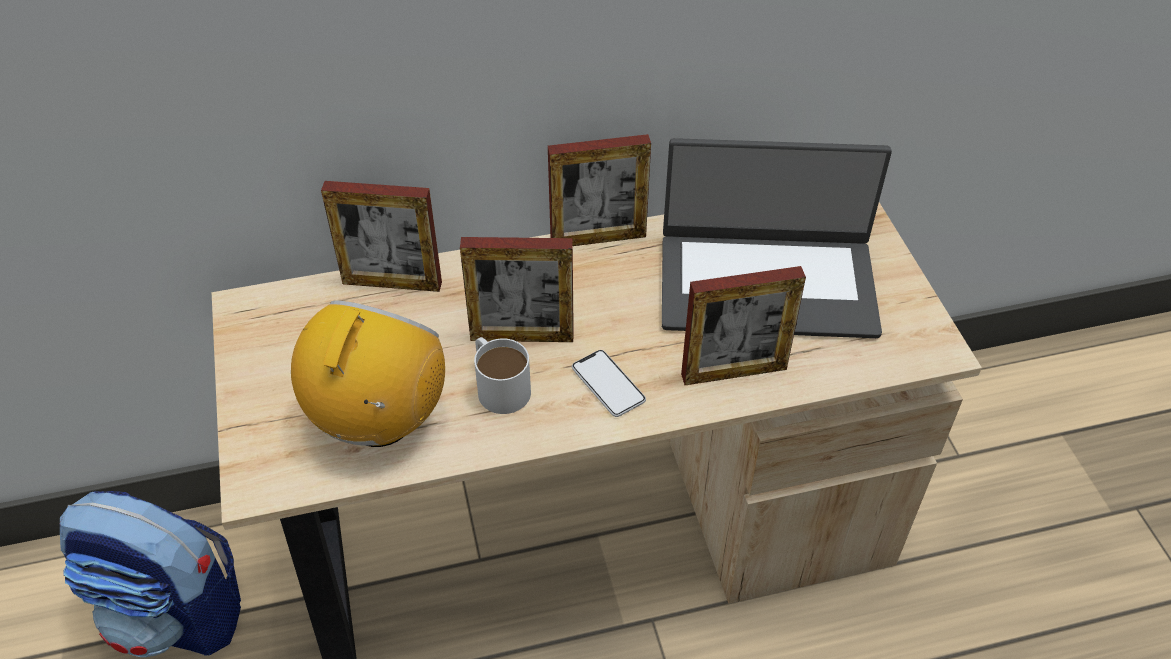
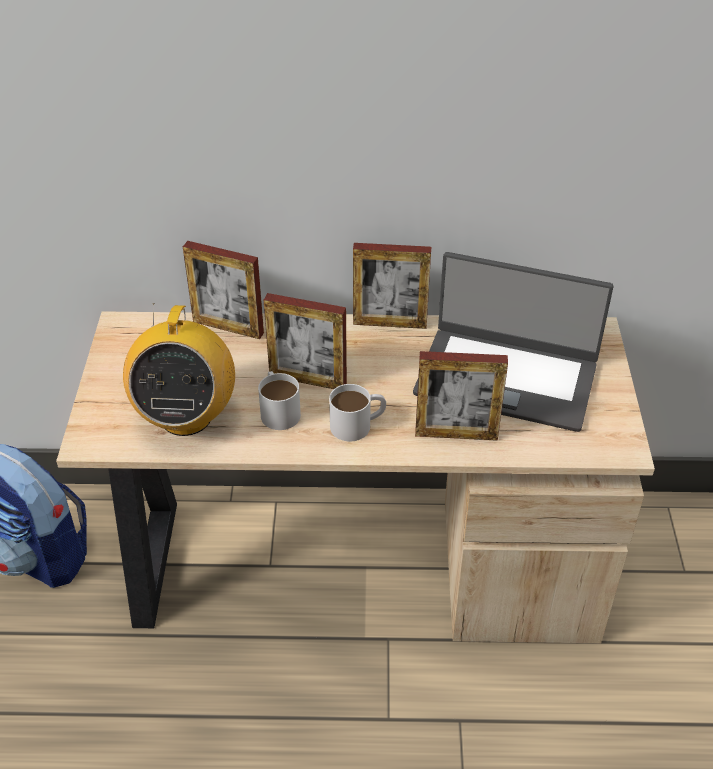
camera: 15 degrees right, 5 degrees down
radio [291,301,445,447] -> radio turned 150 degrees clockwise [123,303,235,436]
phone [572,350,646,417] -> white mug [329,384,386,441]

